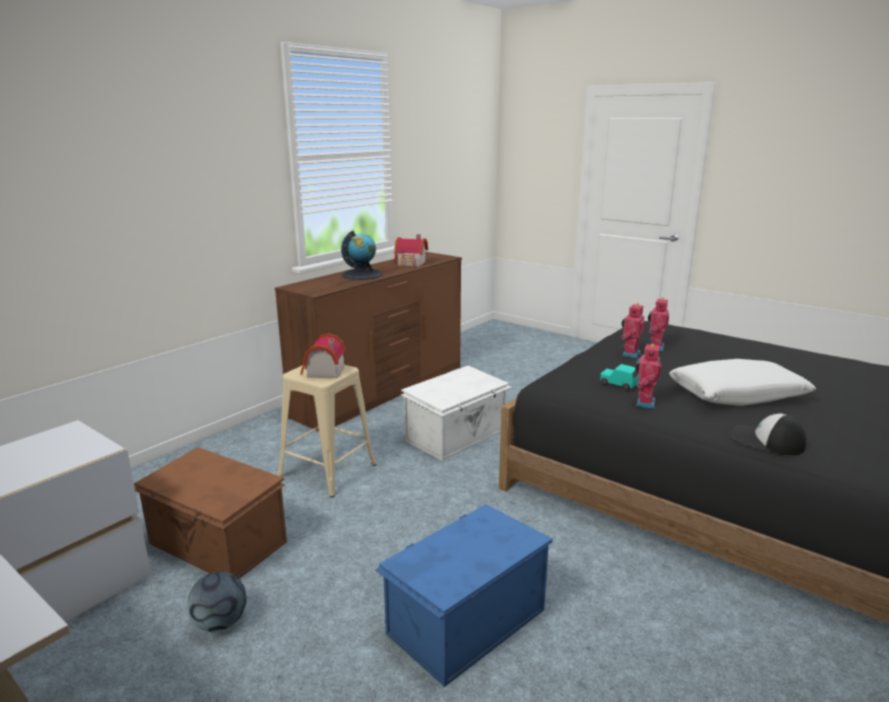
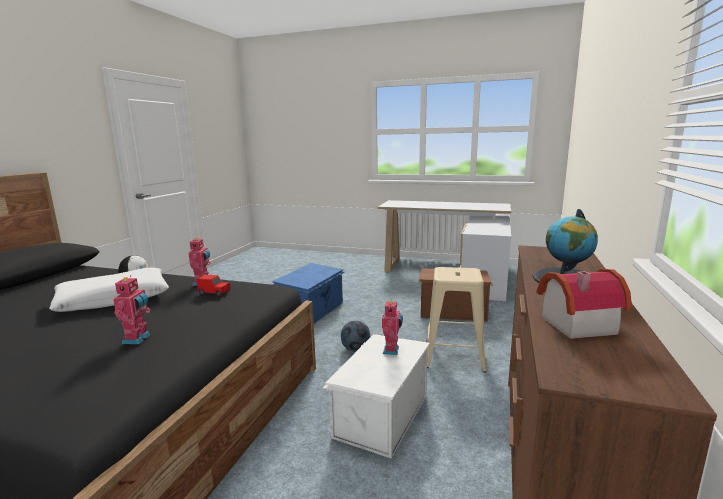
camera: 160 degrees right, 5 degrees down
football [187,572,247,632] -> football moved to [341,321,370,351]
toy house [300,333,347,378] -> none
turquoise toy car [600,364,639,390] -> red toy car [197,275,230,296]
toy robot [621,303,644,358] -> toy robot moved to [382,299,403,355]

